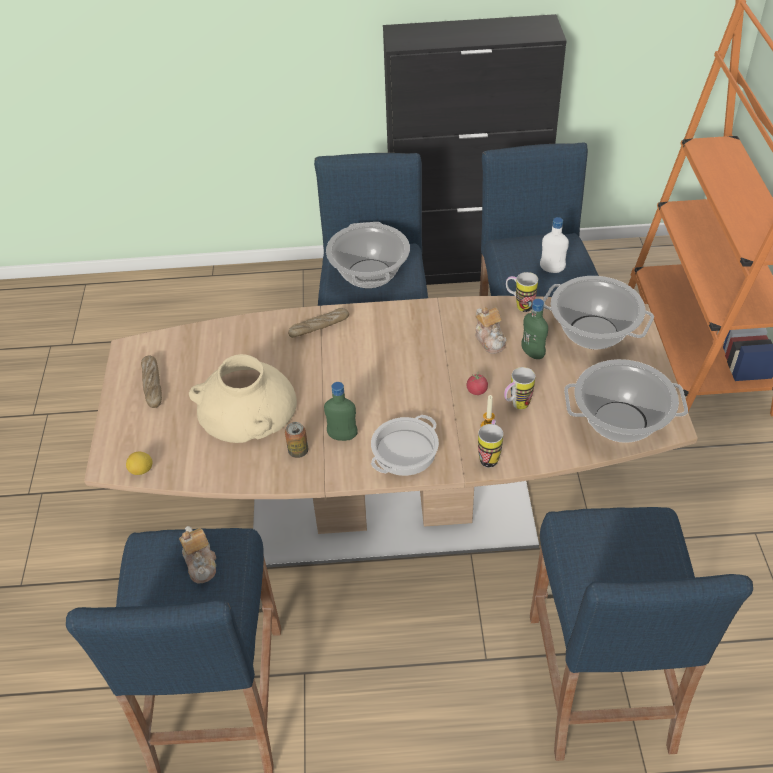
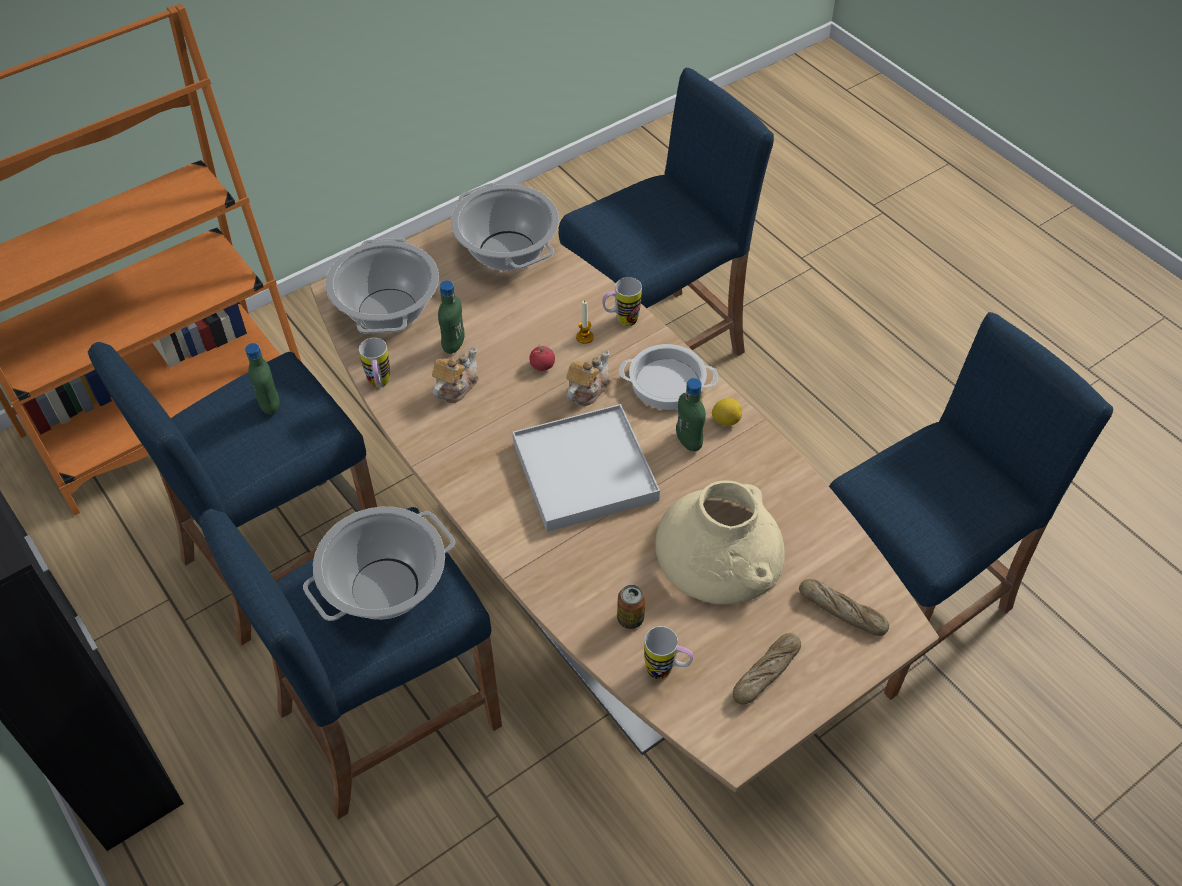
camera: 125 degrees left, 5 degrees up
lemon [126,452,152,475] -> lemon moved to [712,398,742,426]
teapot [179,526,216,584] -> teapot moved to [567,351,610,406]
can [285,422,308,458] -> can moved to [617,585,645,629]
bread [288,308,349,338] -> bread moved to [799,579,889,636]
mug [504,367,535,409] -> mug moved to [644,626,693,679]
white bottle [540,217,569,273] -> green bottle [245,343,280,415]
none -> white tray [513,404,660,532]

